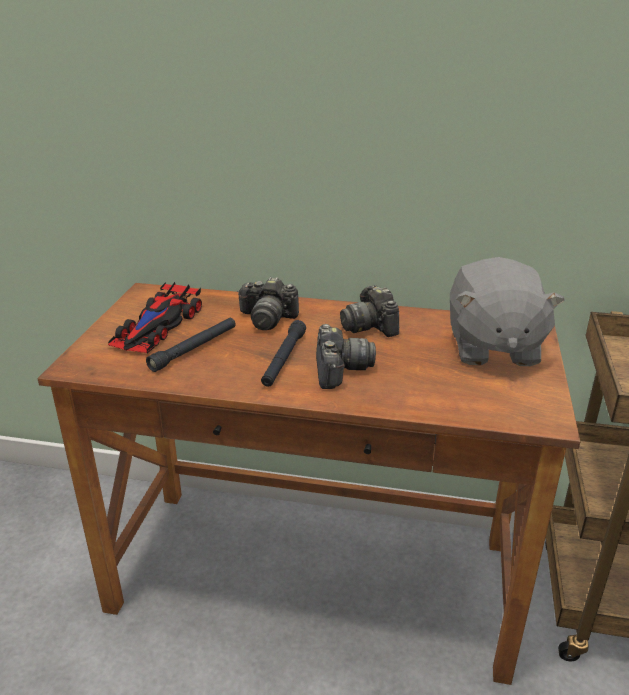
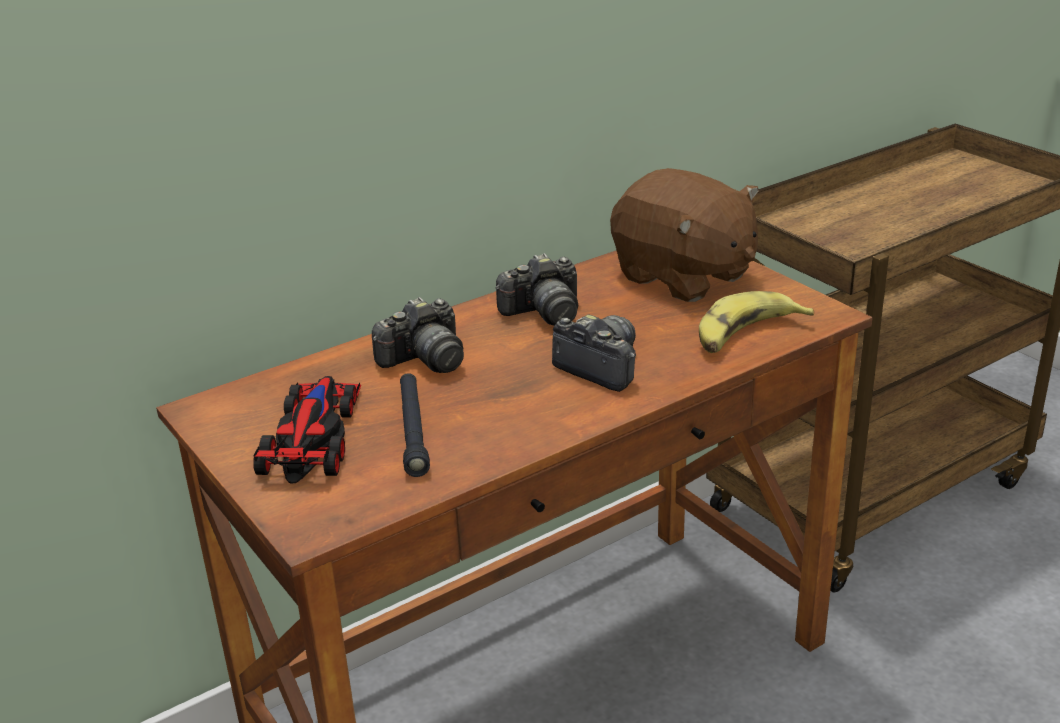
camera: 45 degrees left, 0 degrees up
toy car [108,282,202,353] -> toy car turned 150 degrees counterclockwise [253,376,361,484]
black flashlight [261,320,306,387] -> none
camera [340,285,399,337] -> camera turned 45 degrees counterclockwise [496,253,578,326]
grey plush toy [450,257,565,366] -> brown plush toy [610,168,759,302]
none -> banana [699,291,814,353]

